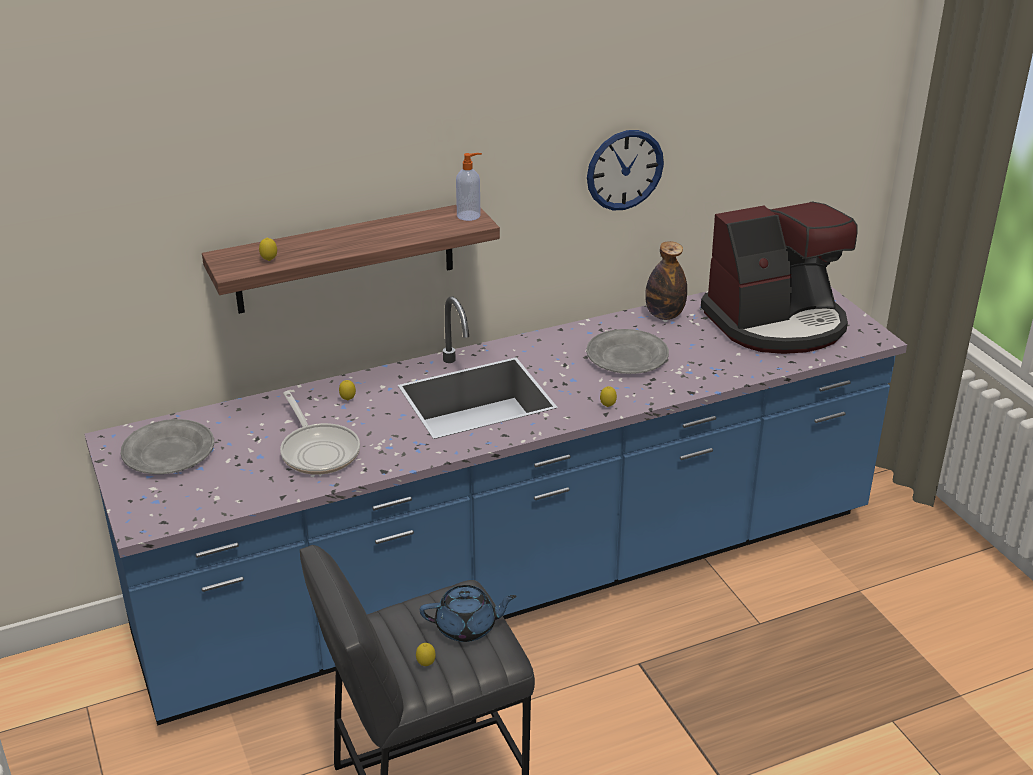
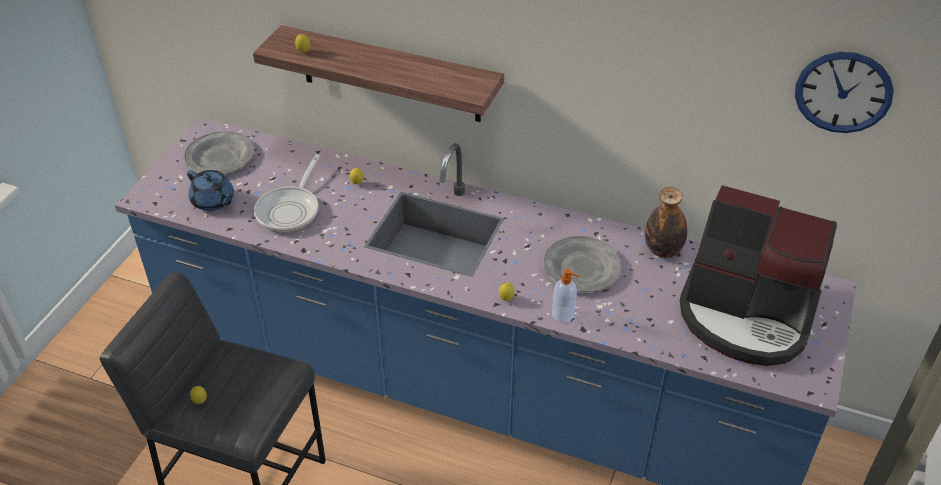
camera: 45 degrees right, 10 degrees up
blue teapot [420,585,517,642] -> blue teapot moved to [187,170,234,211]
soap dispenser [456,153,482,221] -> soap dispenser moved to [552,269,580,323]
wall clock [587,130,664,210] -> wall clock moved to [795,52,894,133]

